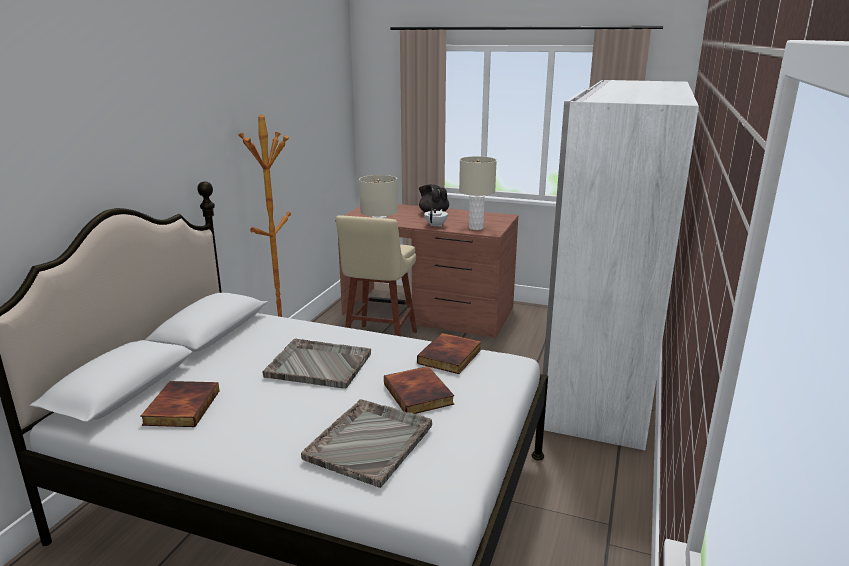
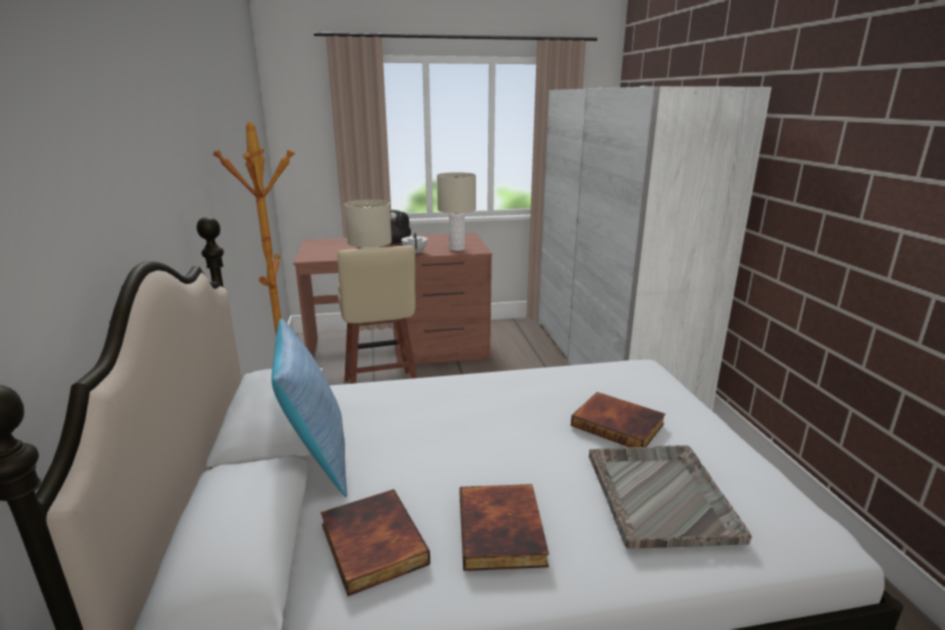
camera: 30 degrees left, 0 degrees up
grey tray [263,339,371,388] -> none
book [417,333,481,374] -> book moved to [460,484,549,571]
none -> pillow [272,319,347,497]

